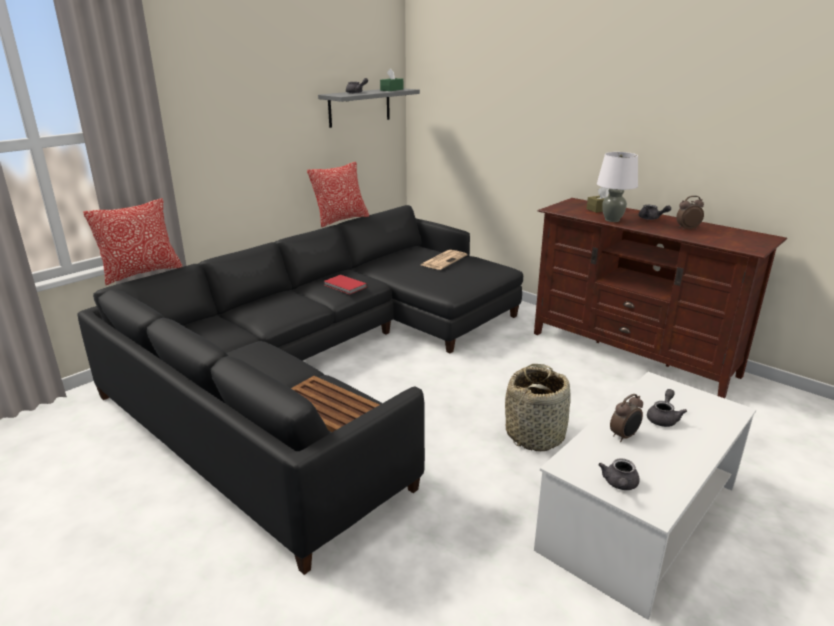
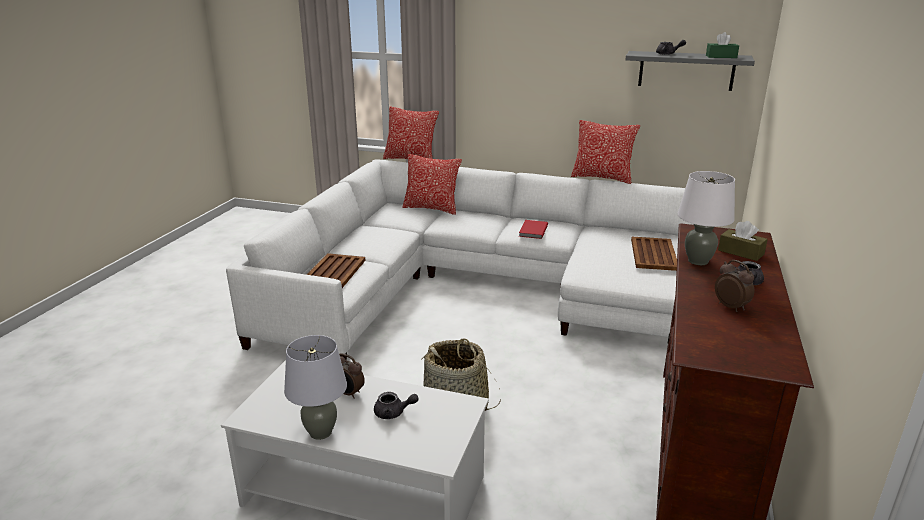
camera: 65 degrees right, 0 degrees up
black sofa [77,205,523,575] -> white sofa [226,159,694,361]
newspaper [421,250,467,270] -> brown tray [631,237,677,271]
grey teapot [598,458,640,490] -> none
none -> grey table lamp [284,335,347,440]
none -> pillow [402,154,462,215]

